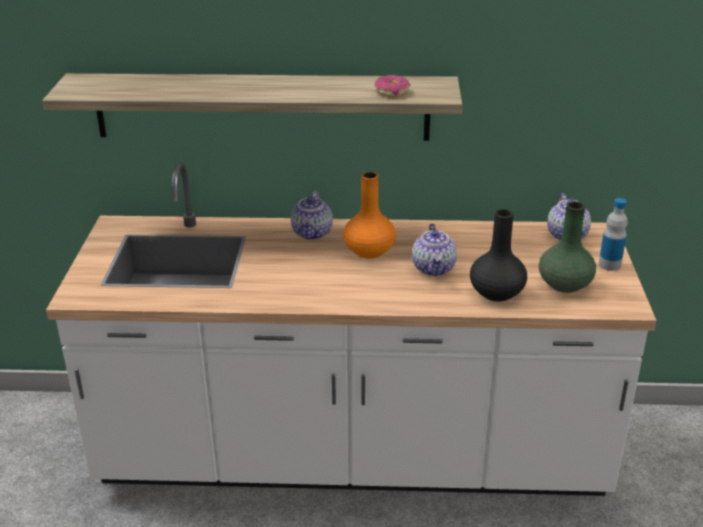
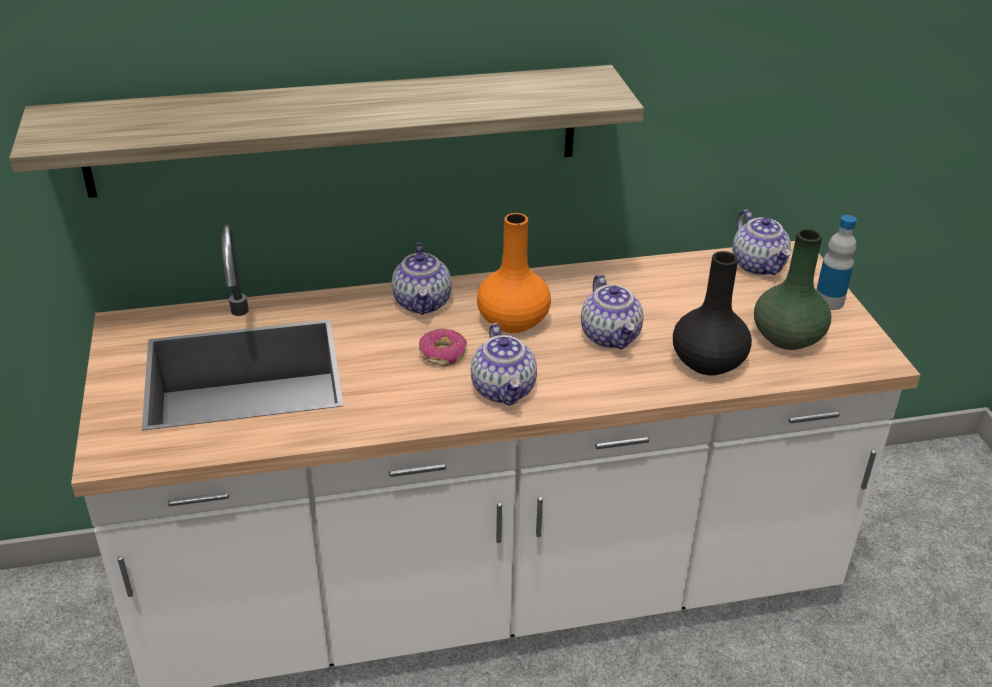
camera: 15 degrees left, 5 degrees up
donut [374,75,410,97] -> donut moved to [419,329,467,366]
none -> teapot [471,323,537,406]

